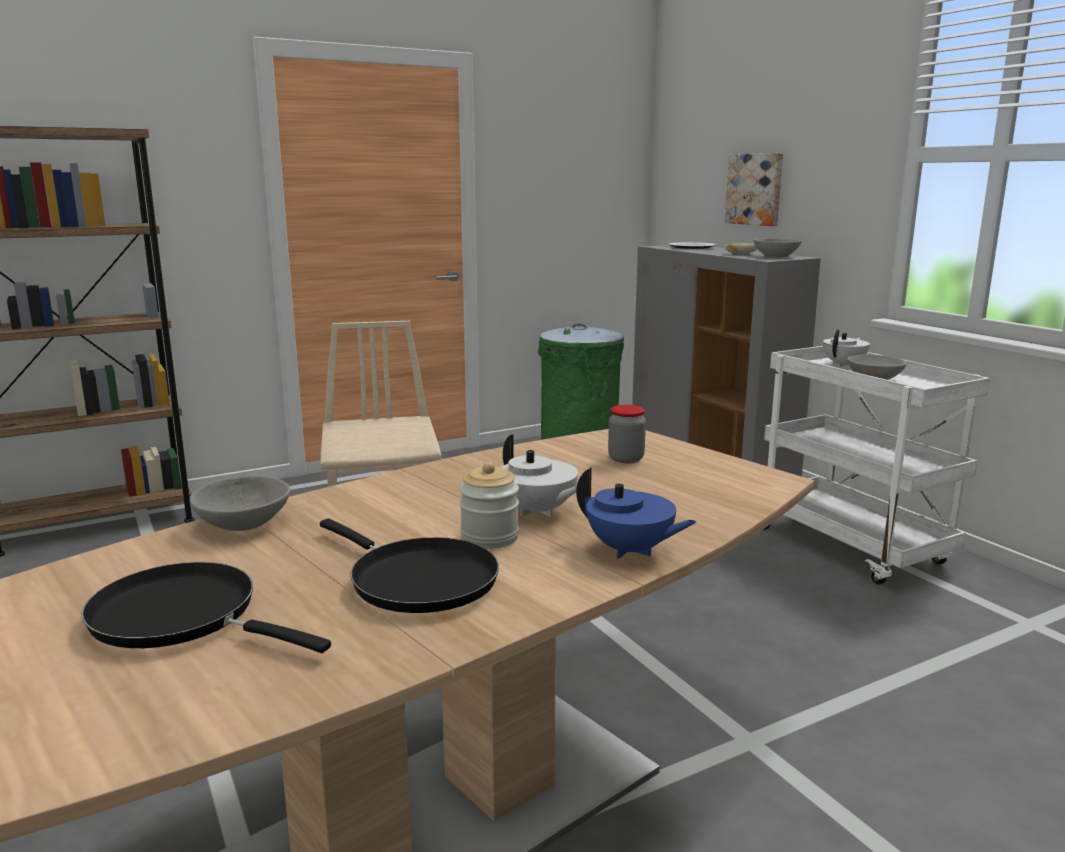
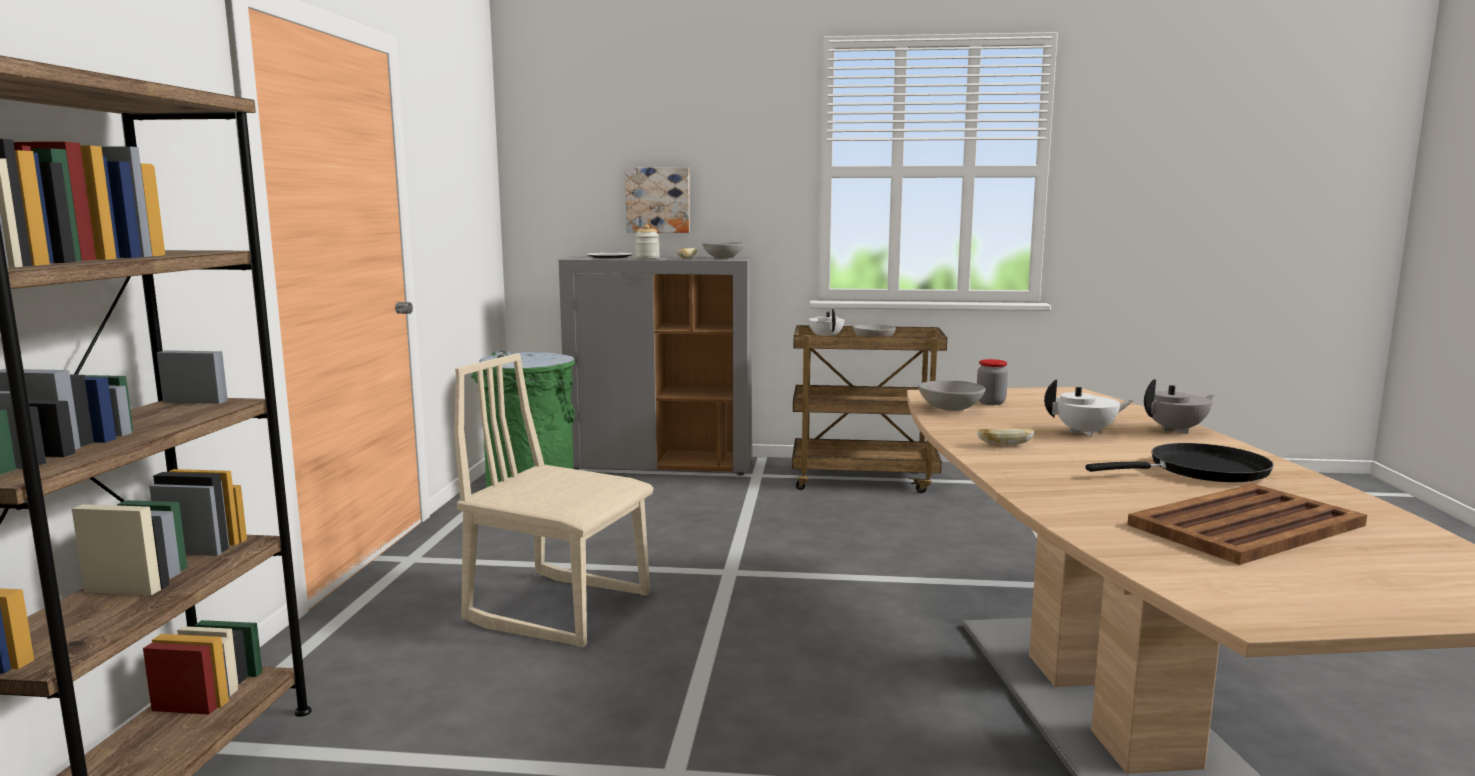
camera: 55 degrees left, 5 degrees down
black frying pan [82,562,331,653] -> brown tray [1127,484,1367,565]
grey bowl [190,476,291,531] -> grey bowl moved to [918,381,985,411]
jar [459,462,519,549] -> jar moved to [635,225,660,259]
blue teapot [576,467,697,559] -> grey teapot [1144,379,1214,434]
white cart [763,346,990,585] -> brown cart [792,325,947,493]
none -> bread [977,428,1034,446]

